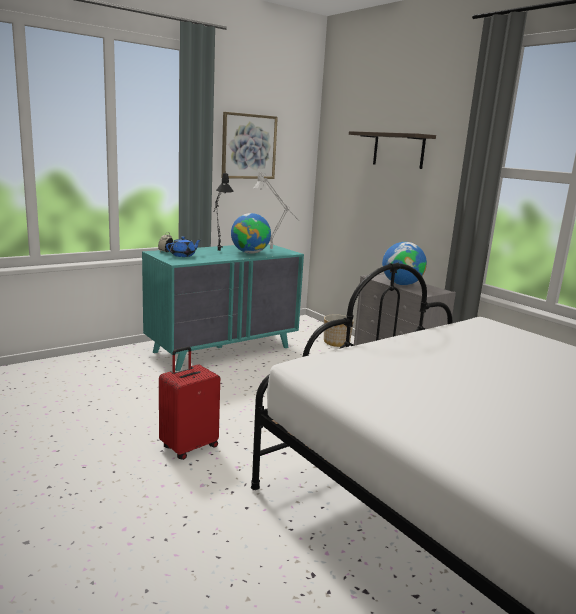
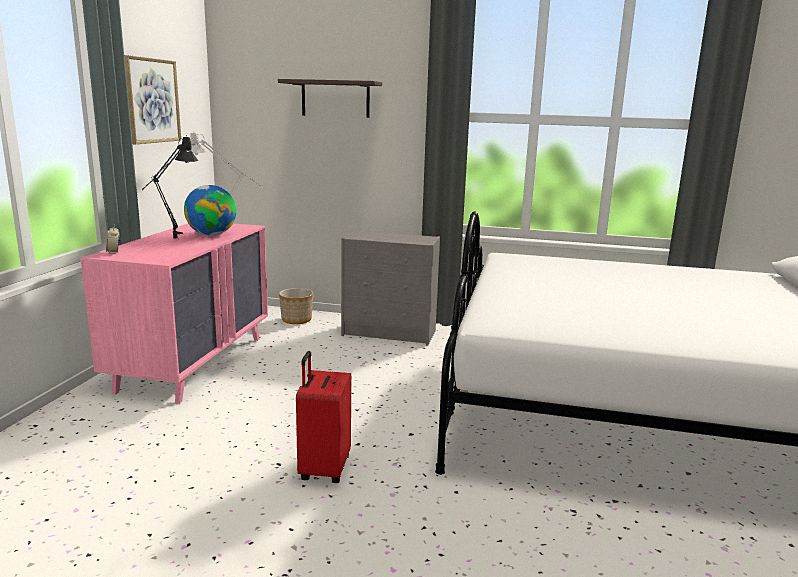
camera: 40 degrees left, 0 degrees up
turquoise dresser [142,245,304,371] -> pink dresser [80,224,268,404]
blue teapot [166,237,200,257] -> none
globe [382,242,427,285] -> none

